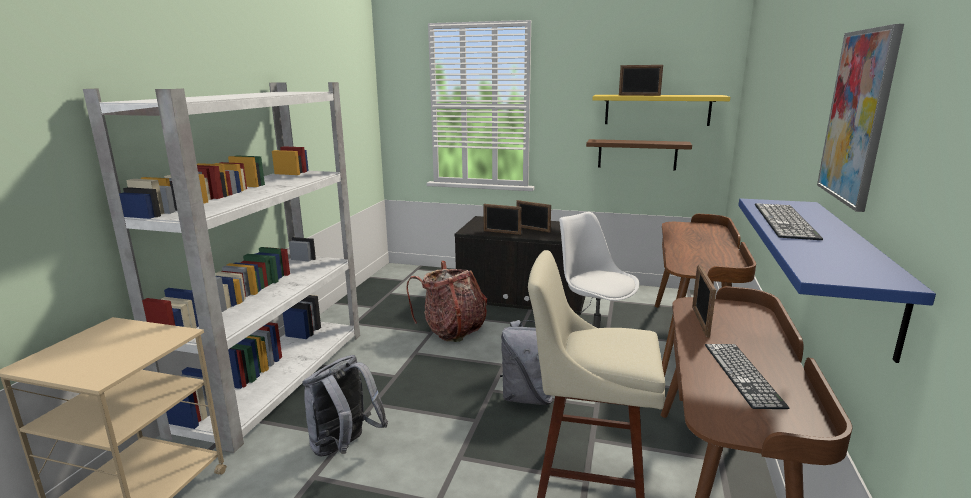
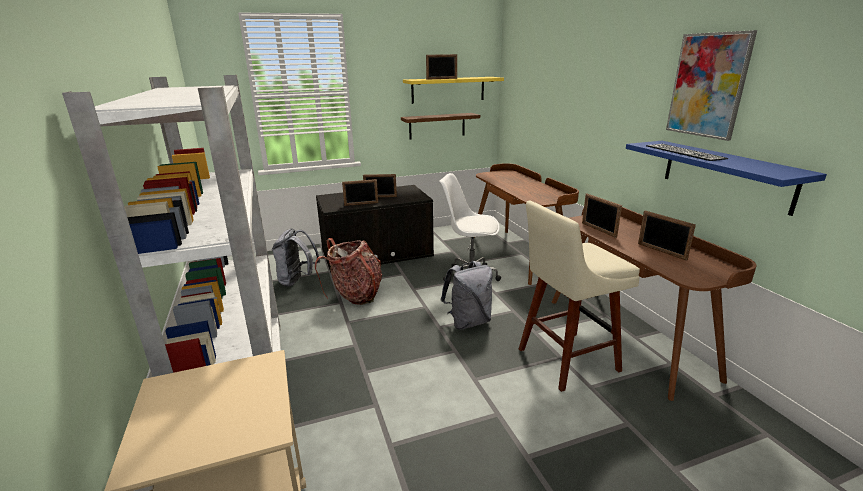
camera: 35 degrees left, 5 degrees up
grey backpack [302,355,388,457] -> grey backpack moved to [272,229,320,287]
keyboard [705,344,790,409] -> picture frame [638,211,696,261]

